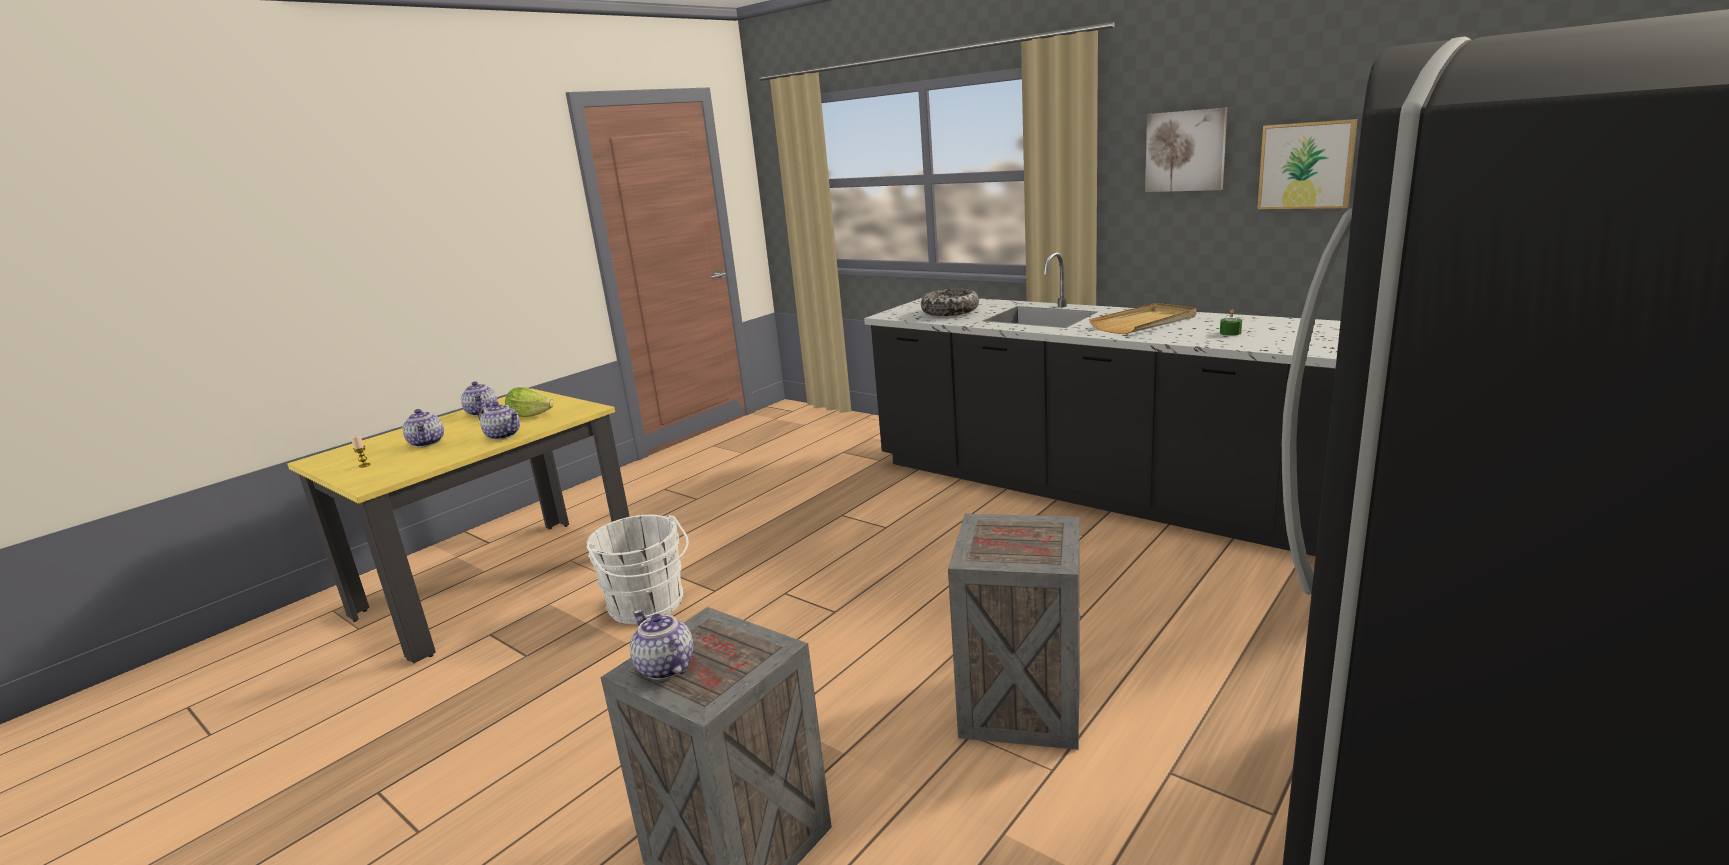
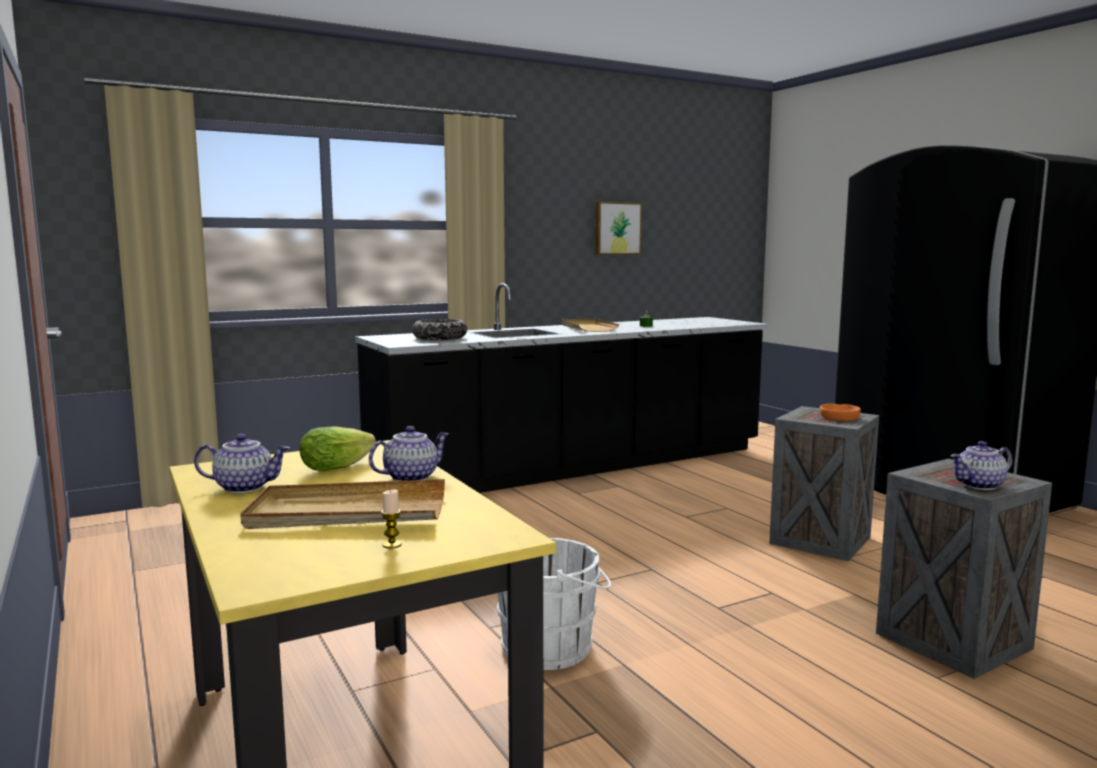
camera: 70 degrees left, 10 degrees down
teapot [403,409,444,447] -> beige tray [240,479,445,529]
picture [1145,108,1227,192] -> none
none -> orange bowl [820,404,861,421]

